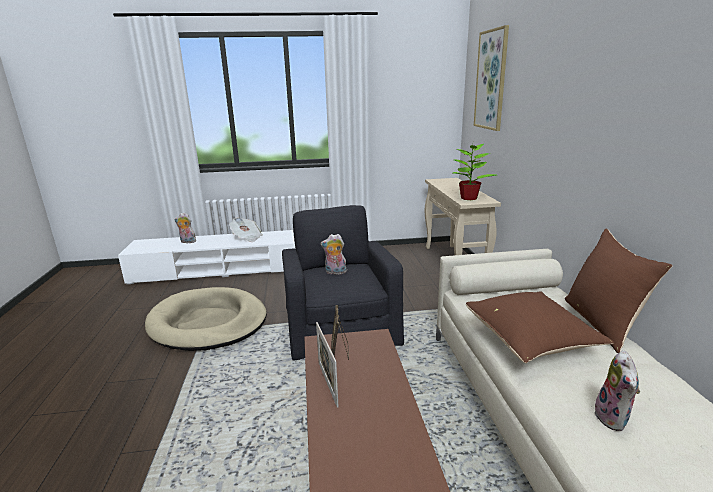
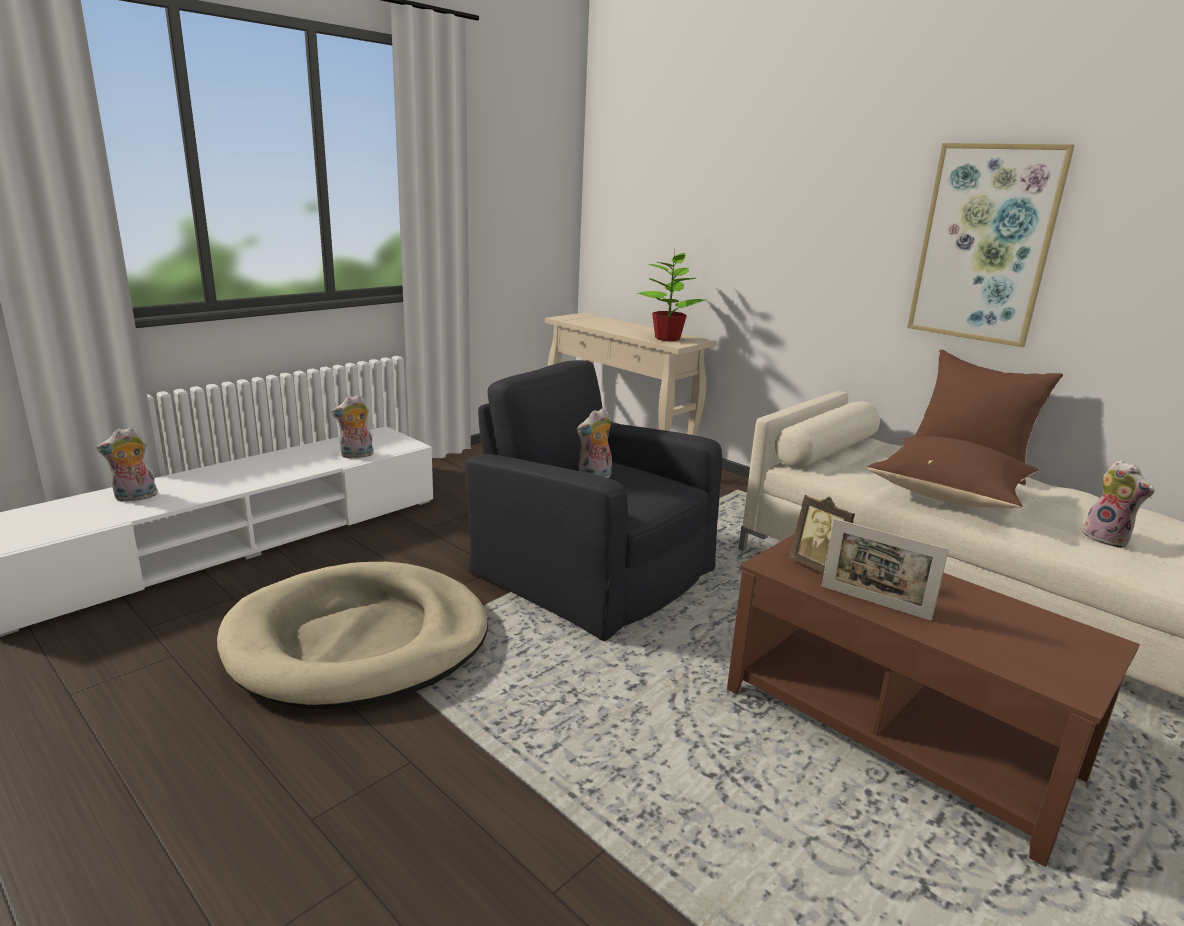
camera: 40 degrees left, 0 degrees up
newspaper [229,218,263,242] -> none
picture [474,25,509,131] -> picture moved to [907,143,1075,347]
none -> plush toy [331,395,374,459]

